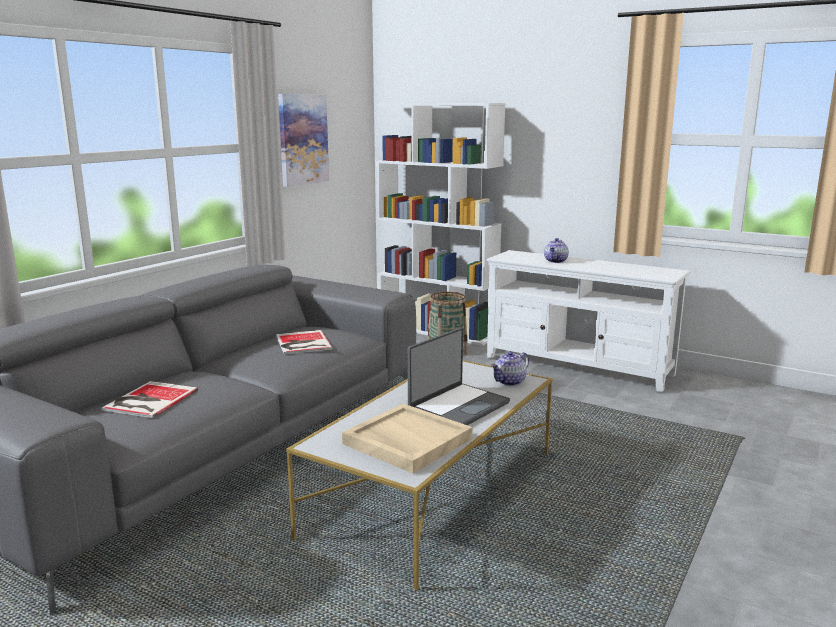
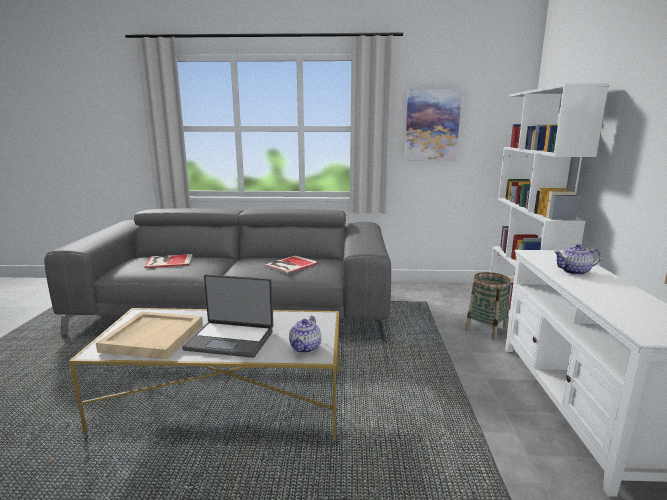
camera: 60 degrees right, 0 degrees up
teapot [491,351,529,386] -> teapot turned 90 degrees counterclockwise [289,316,321,353]

